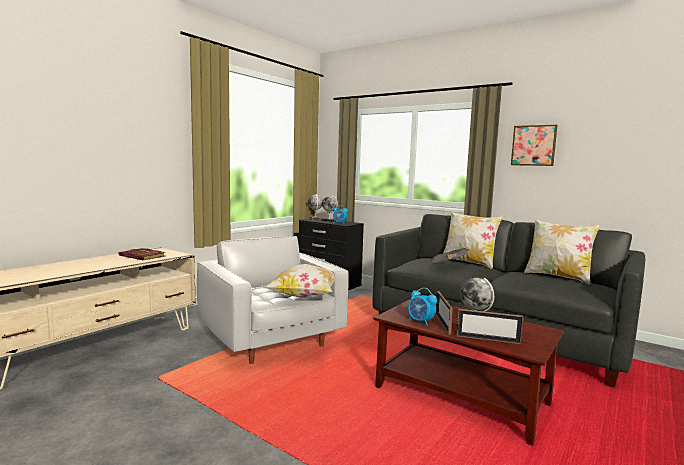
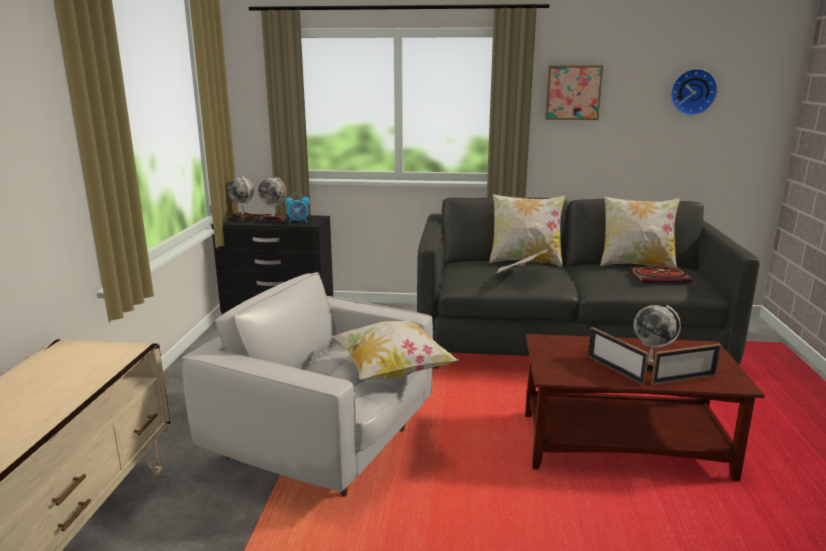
camera: 30 degrees left, 10 degrees up
book [118,248,166,260] -> book moved to [630,267,692,282]
alarm clock [408,288,437,326] -> none
none -> wall clock [670,69,718,116]

